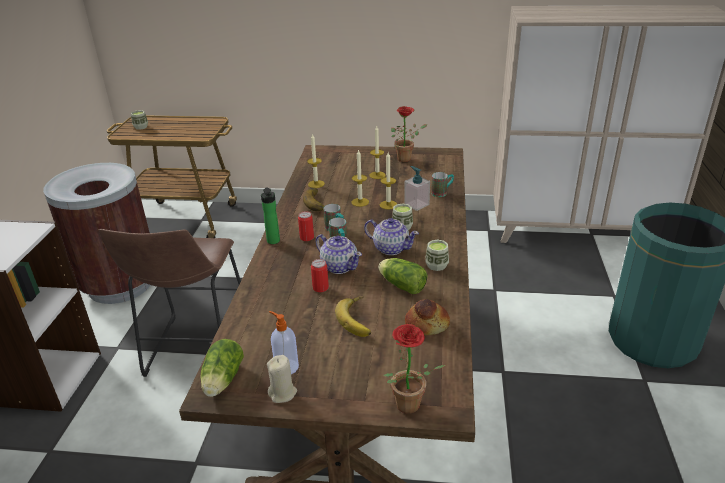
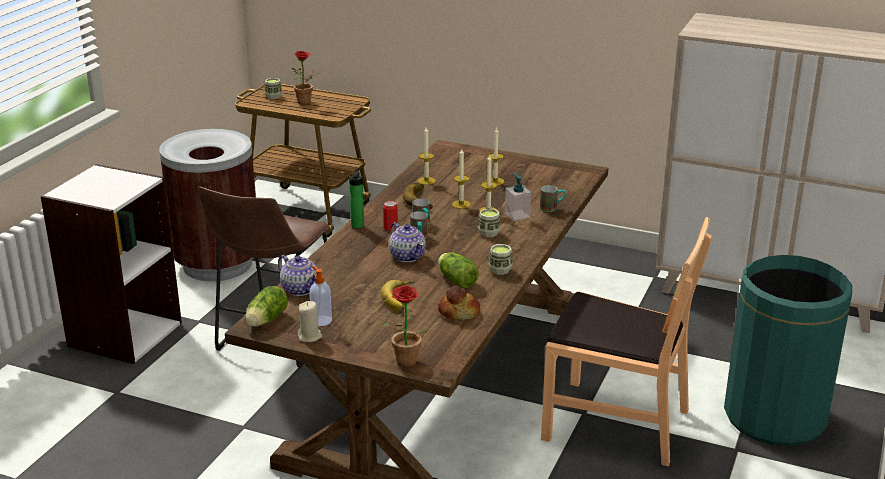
camera: 15 degrees right, 5 degrees down
can [311,259,329,292] -> none
teapot [364,218,419,255] -> teapot moved to [278,255,317,296]
potted plant [391,106,428,162] -> potted plant moved to [291,51,323,105]
none -> brown chair [541,217,712,466]

